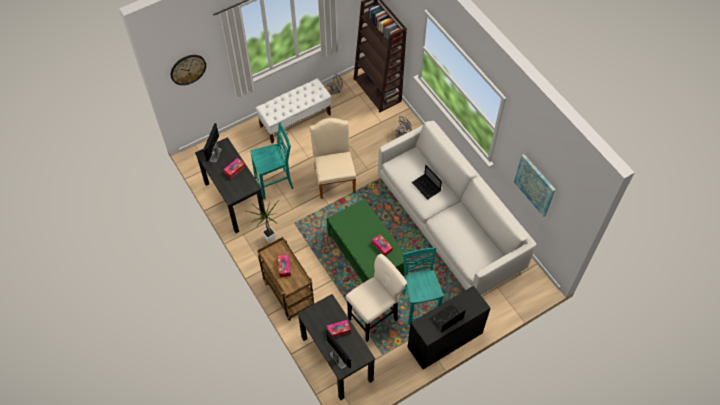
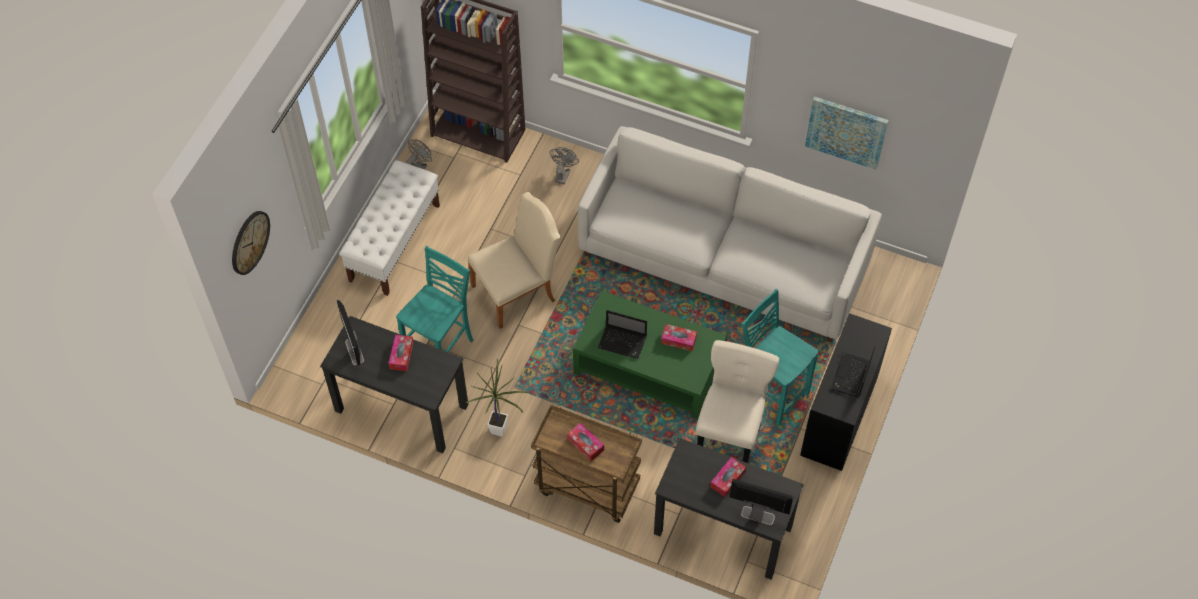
camera: 35 degrees left, 0 degrees up
beige chair [310,118,356,199] -> beige chair turned 105 degrees clockwise [467,192,561,329]
laptop [412,165,442,200] -> laptop moved to [598,310,647,359]

